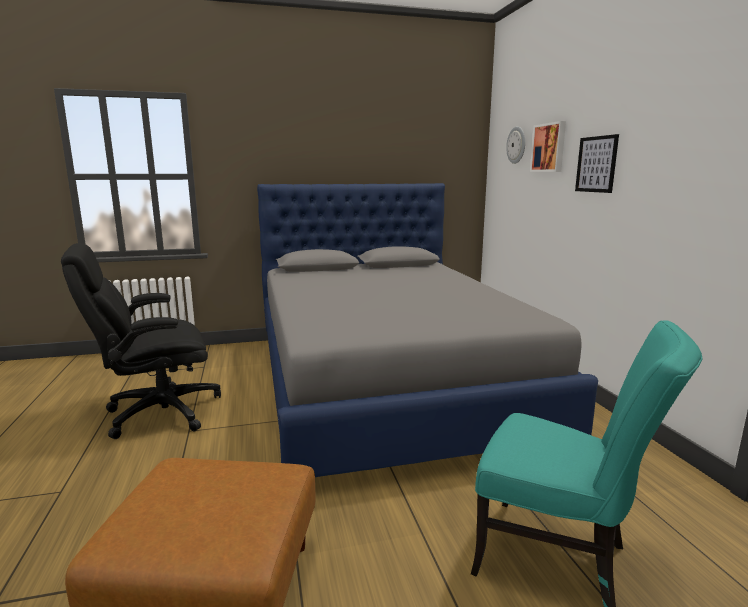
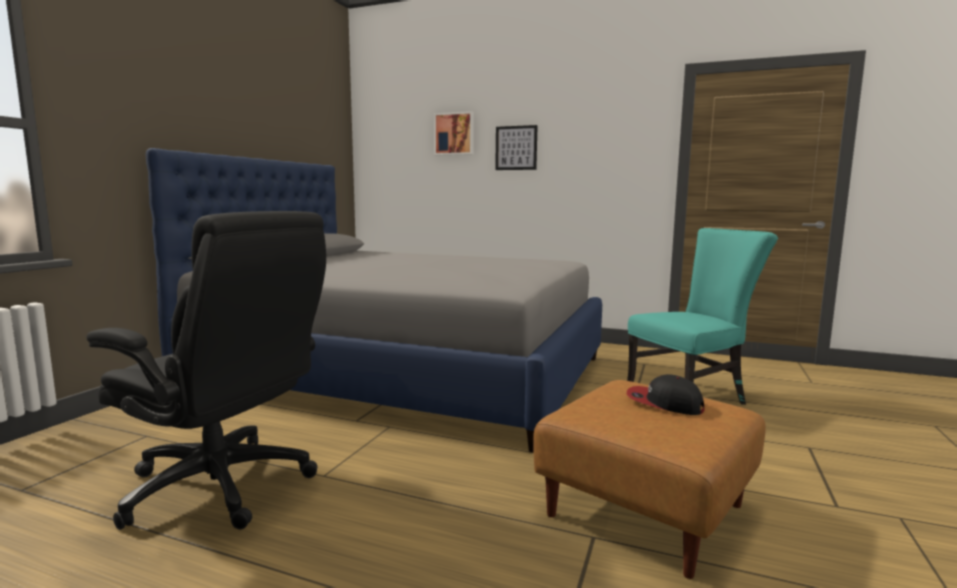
camera: 55 degrees left, 5 degrees down
black office chair [61,243,221,439] -> black office chair turned 75 degrees counterclockwise [87,211,326,530]
wall clock [506,126,525,164] -> none
none -> cap [627,374,705,415]

